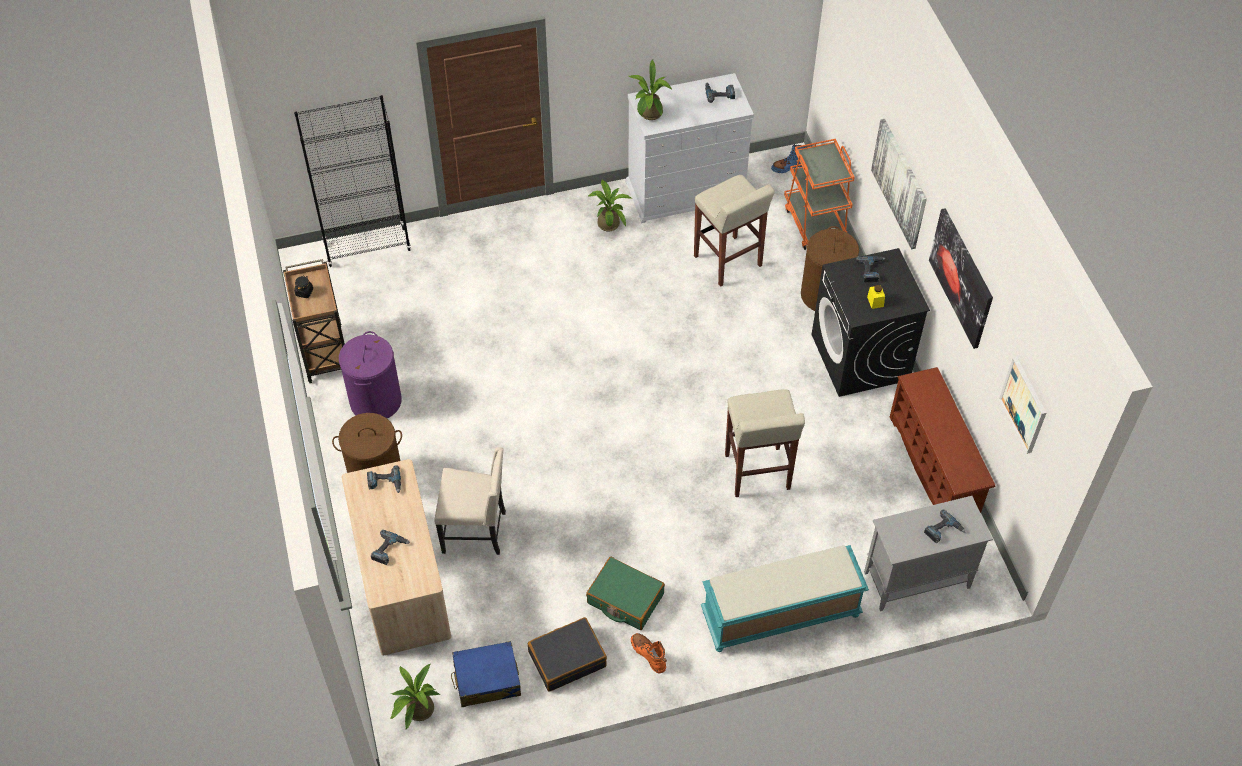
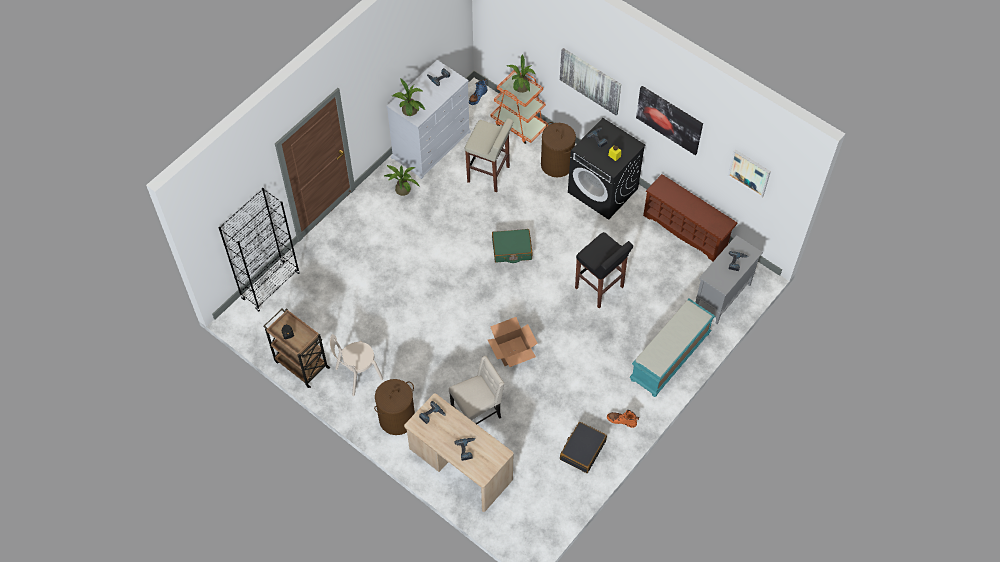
camera: 35 degrees left, 5 degrees up
purple laundry basket [339,331,402,419] -> beige chair [330,334,383,396]
potted plant [390,664,440,730] -> potted plant moved to [507,54,536,93]
blue suitcase [451,641,521,707] -> none
green suitcase [586,557,665,630] -> green suitcase moved to [492,229,533,263]
beige stool [725,389,805,497] -> black stool [575,232,633,308]
none -> cardboard box [488,317,538,367]

